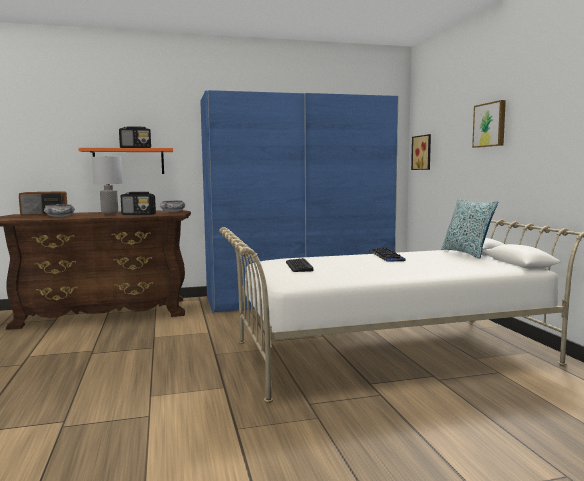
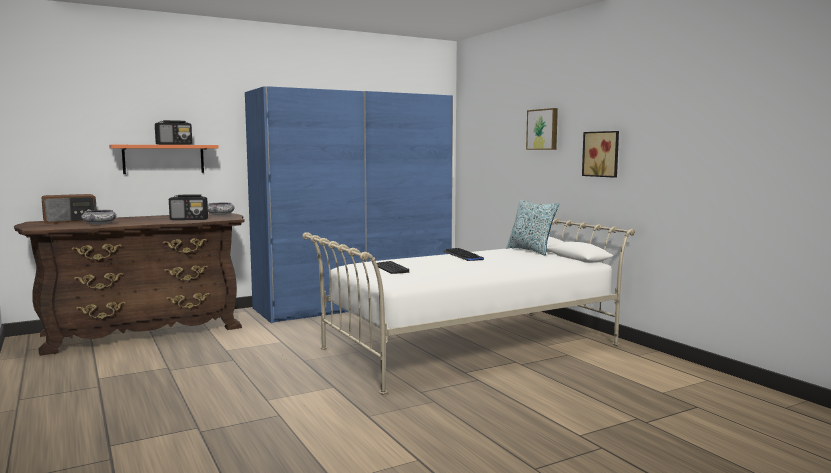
camera: 15 degrees left, 0 degrees up
grey table lamp [92,156,122,214] -> none
picture [411,134,431,170] -> picture moved to [582,131,619,178]

